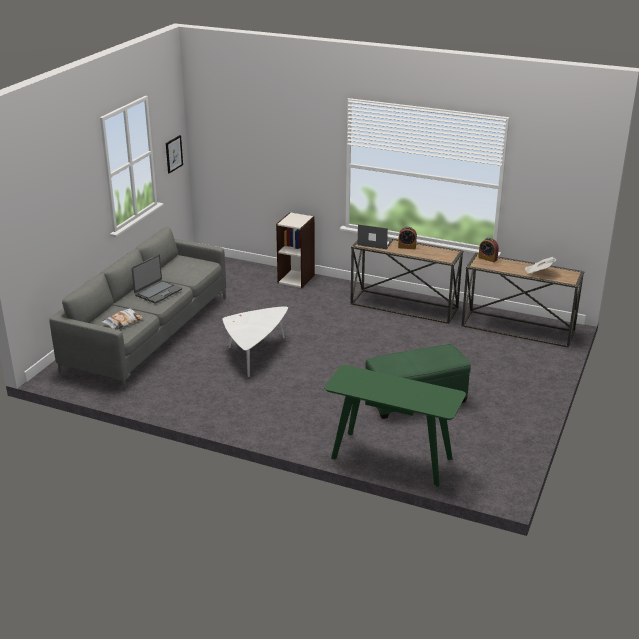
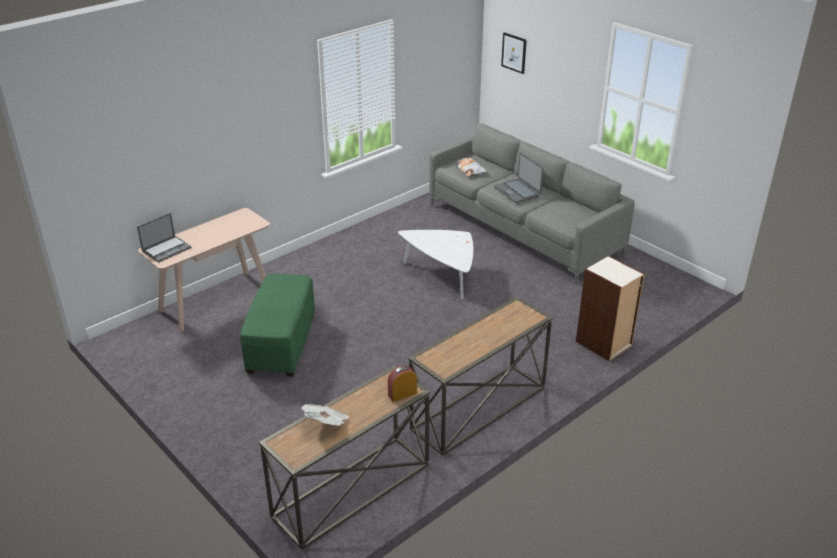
camera: 115 degrees right, 5 degrees up
picture [166,135,183,174] -> picture moved to [501,32,526,74]
green console table [324,365,466,487] -> beige console table [138,208,270,332]
laptop [358,224,393,249] -> laptop moved to [137,213,192,263]
alarm clock [398,227,417,249] -> none

